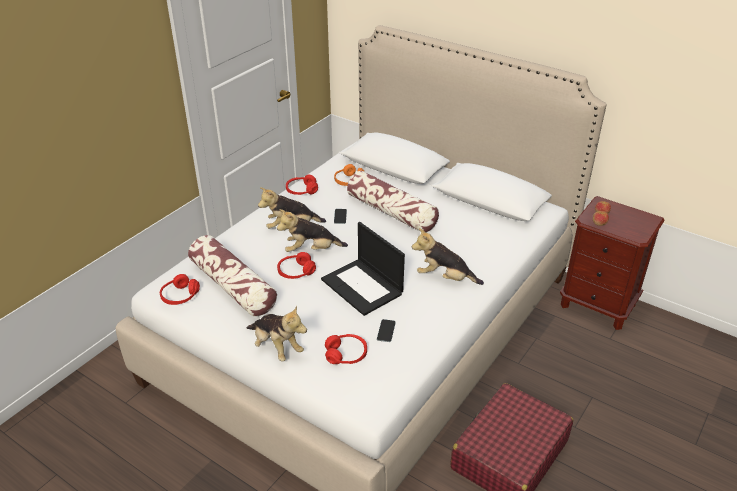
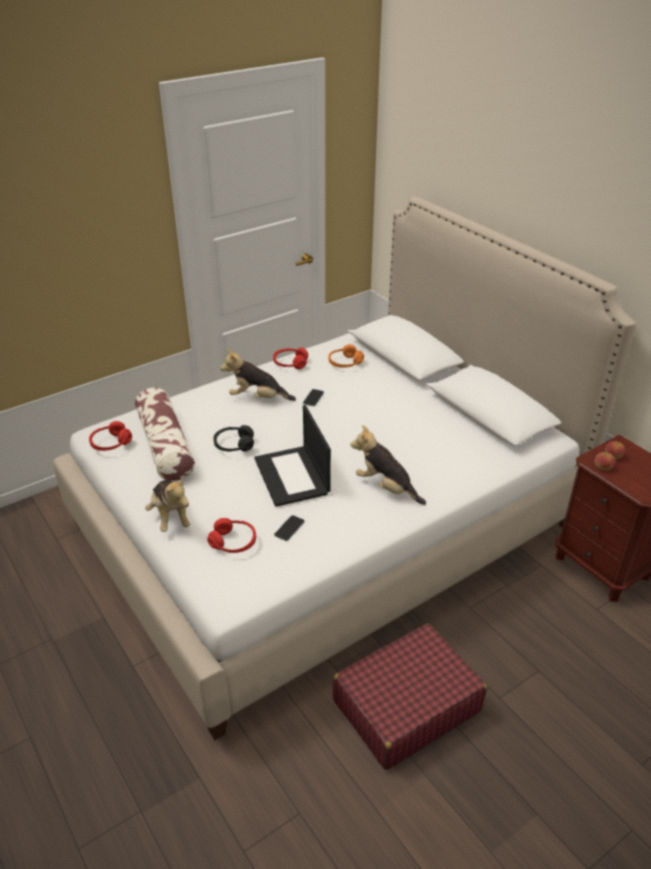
camera: 20 degrees right, 0 degrees up
plush toy [277,209,348,252] -> none
red headphones [277,252,316,279] -> black headphones [214,425,254,452]
pillow [347,171,439,232] -> none

